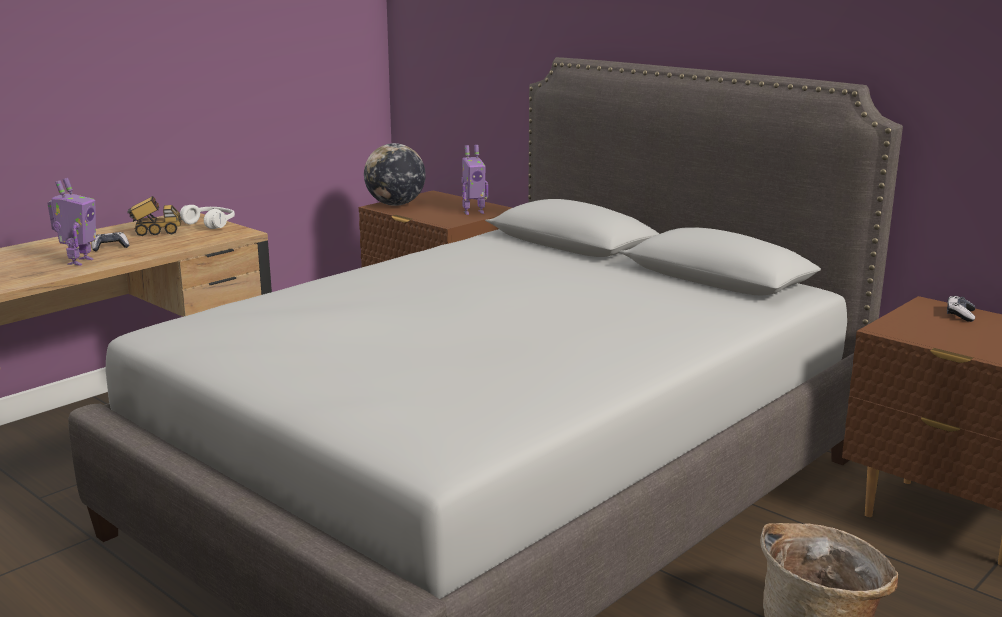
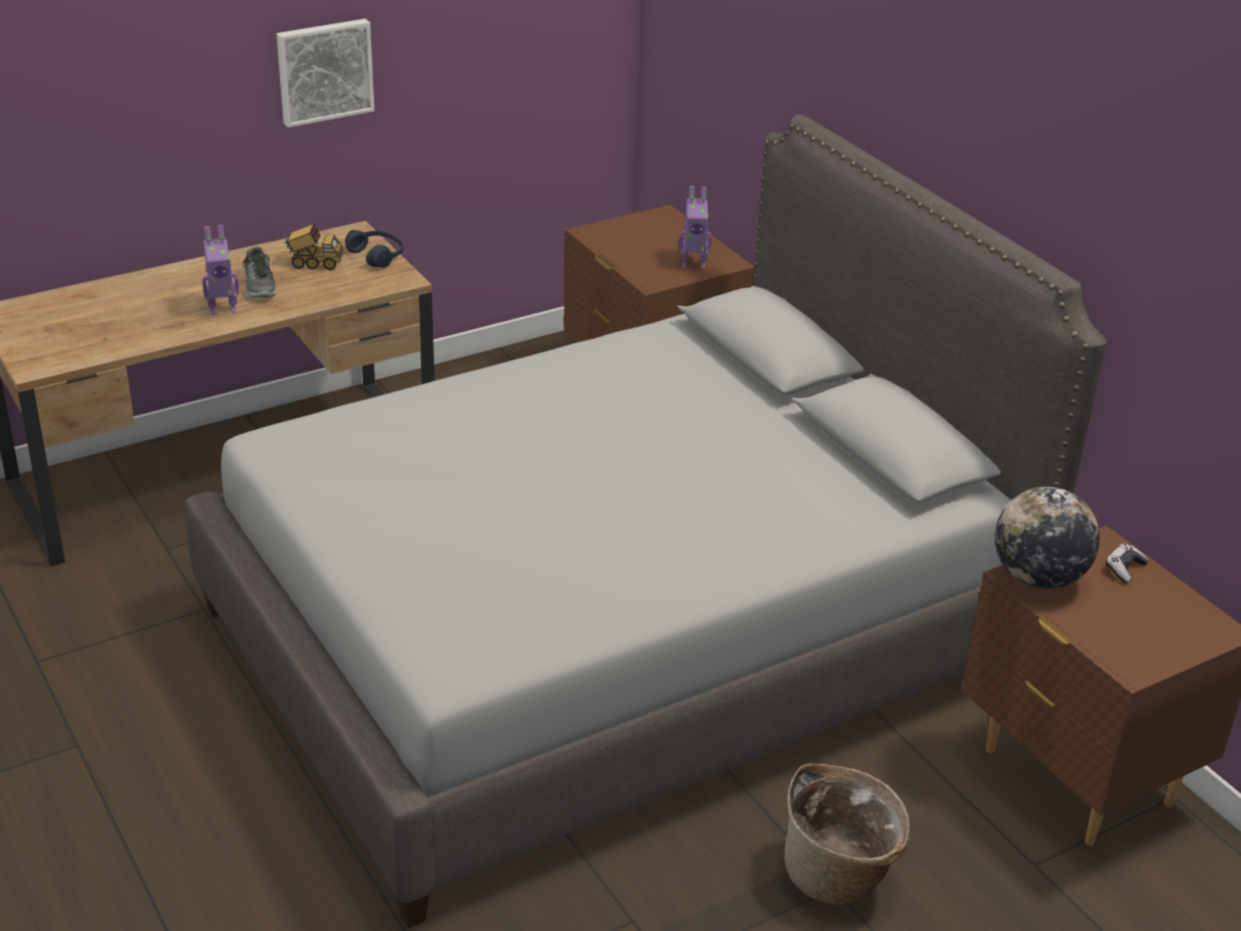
camera: 15 degrees right, 15 degrees up
toy robot [47,178,96,266] -> toy robot turned 45 degrees clockwise [202,225,239,316]
game controller [91,232,129,251] -> shoe [243,247,276,299]
white headphones [180,205,235,229] -> blue headphones [345,230,404,268]
globe [364,143,426,206] -> globe moved to [995,486,1100,589]
none -> picture [276,19,374,128]

